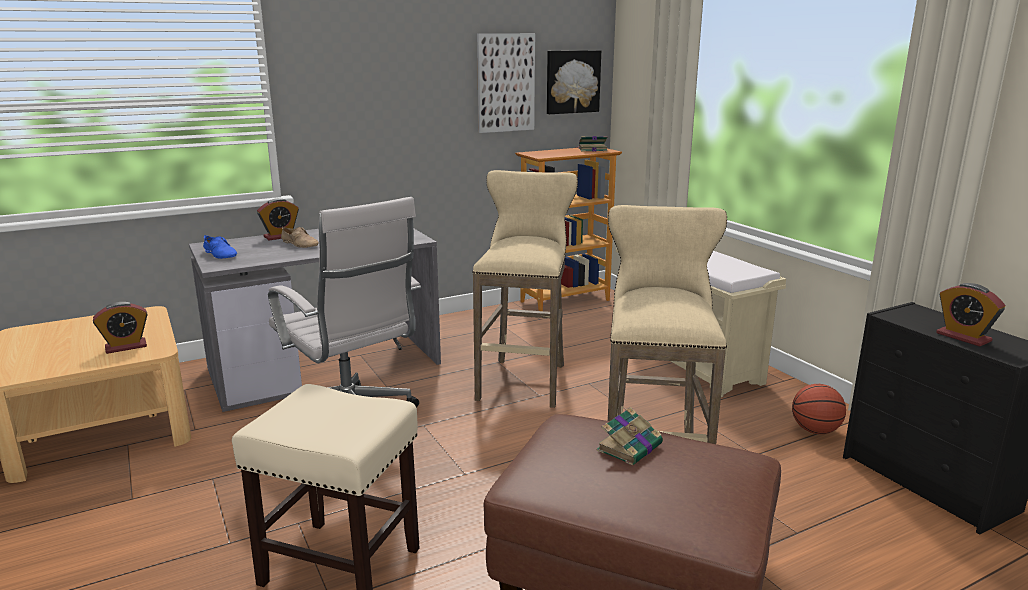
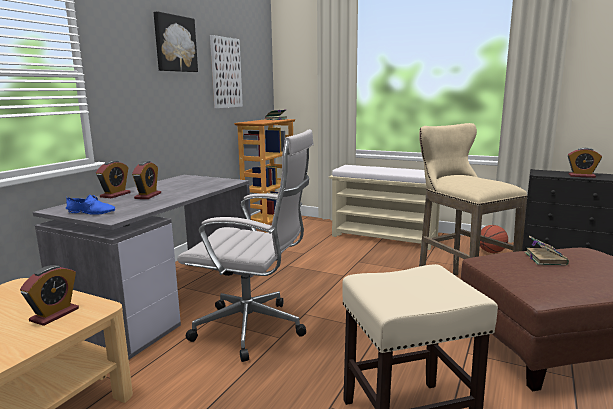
camera: 35 degrees left, 5 degrees down
beige shoe [281,226,319,248] -> alarm clock [132,161,161,199]
beige stool [472,170,578,408] -> none
picture [547,50,601,114] -> picture moved to [154,11,198,72]

